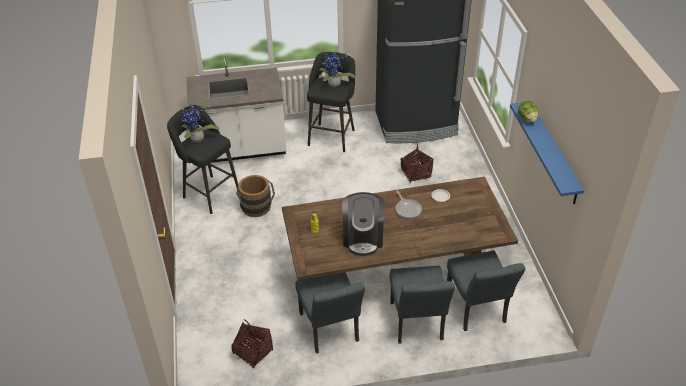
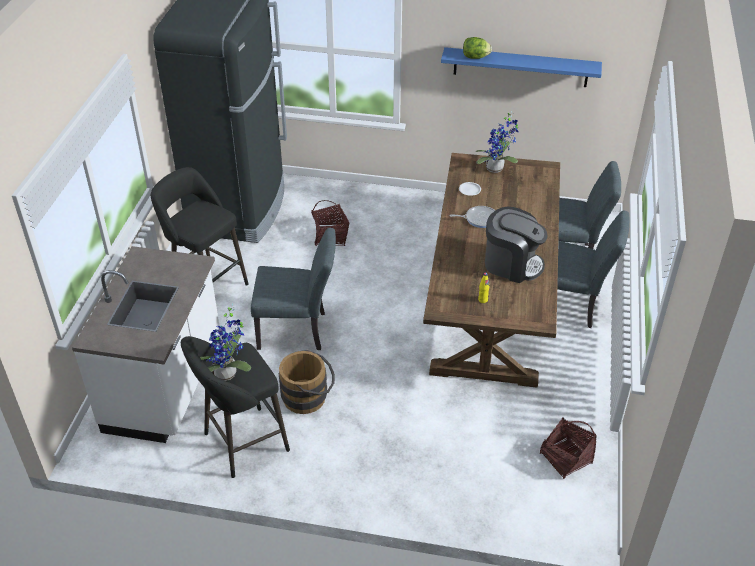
camera: 70 degrees left, 0 degrees up
grey chair [295,272,365,353] -> grey chair moved to [251,228,336,350]
potted plant [319,51,355,87] -> potted plant moved to [476,111,519,173]

